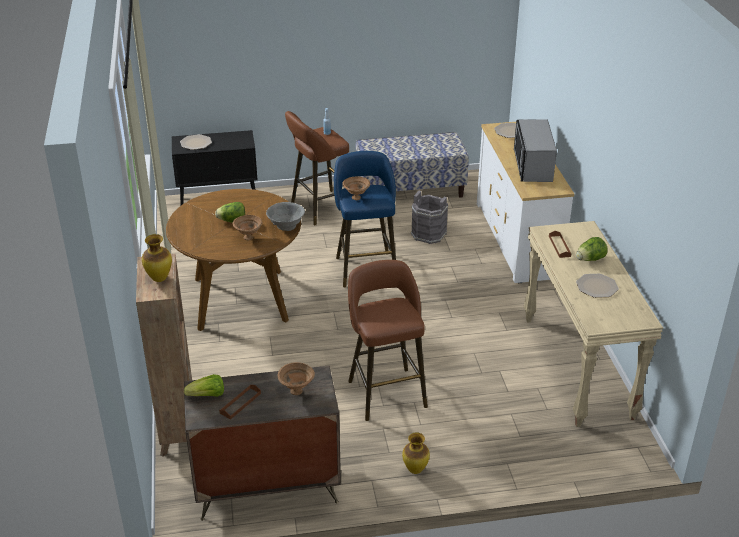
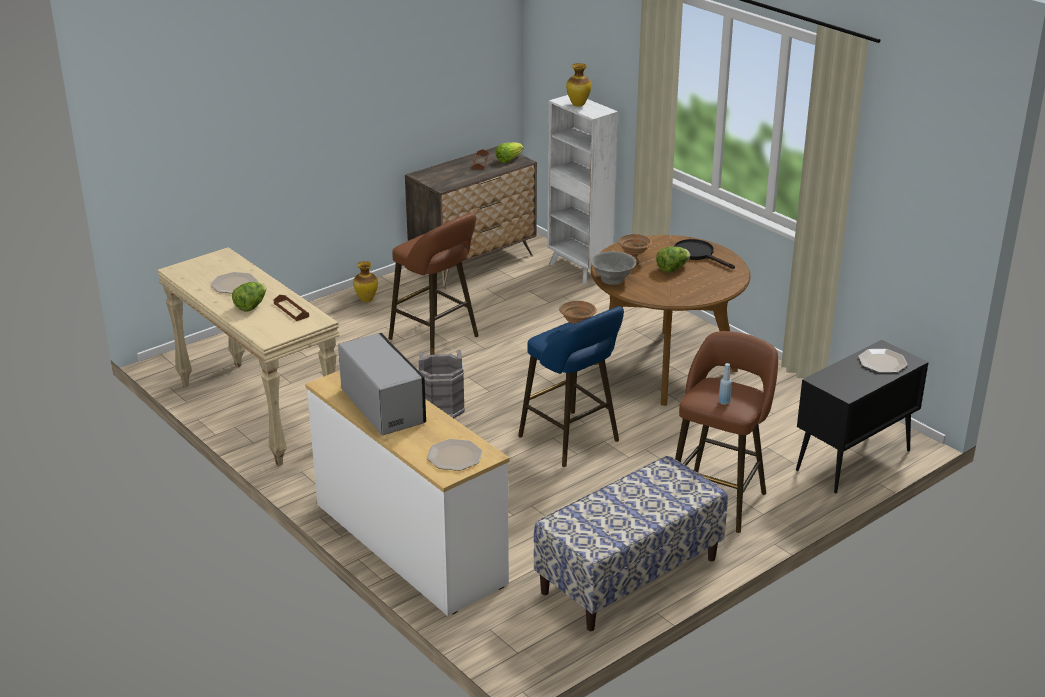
camera: 150 degrees right, 5 degrees down
brown bookcase [136,254,192,457] -> white bookcase [547,95,618,283]
brown bowl [278,362,315,395] -> none
grey bucket [411,190,448,244] -> grey bucket moved to [418,350,465,418]
none -> black frying pan [674,239,735,269]

